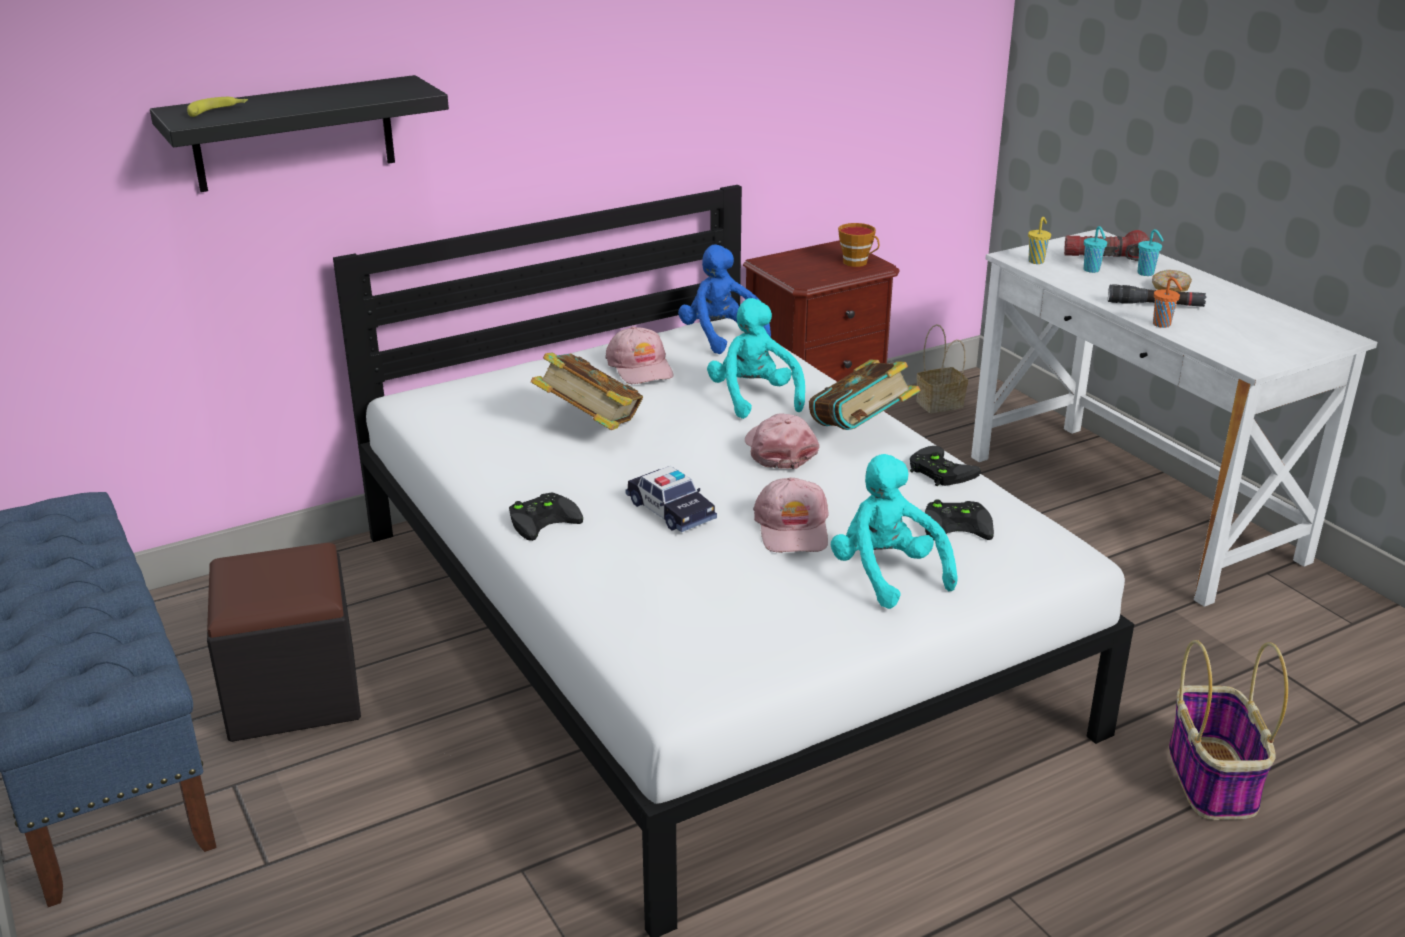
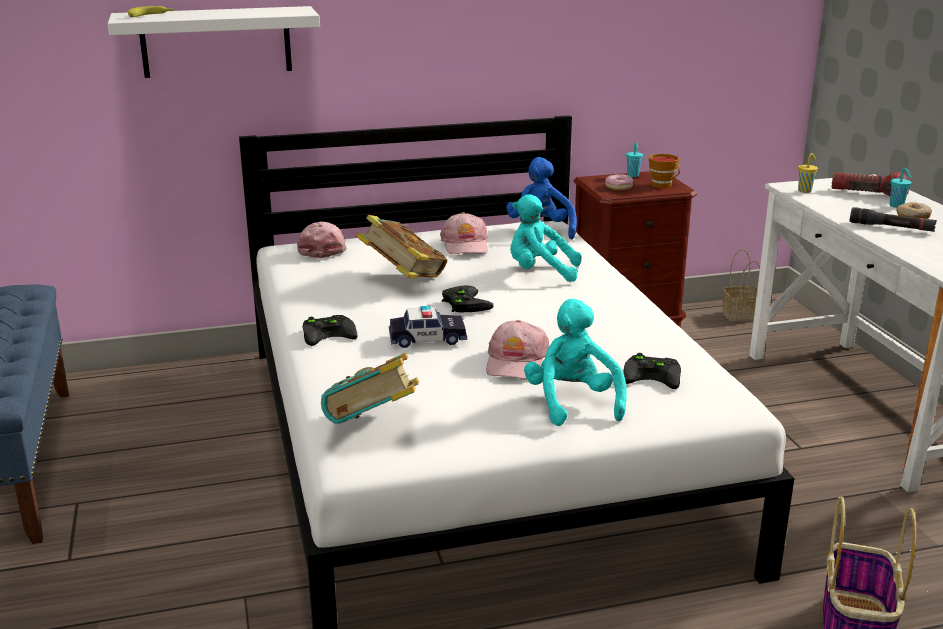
camera: 15 degrees right, 5 degrees down
black shelf [150,75,449,192] -> white shelf [108,6,320,78]
black ottoman [207,543,361,742] -> none
toy car [626,466,717,532] -> toy car turned 75 degrees counterclockwise [389,306,467,348]
turquoise plush toy [707,298,805,419] -> turquoise plush toy turned 75 degrees counterclockwise [510,194,582,282]
pink cap [745,413,820,469] -> pink cap moved to [297,222,347,258]
book [809,360,920,430] -> book moved to [321,353,419,424]
black game controller [910,446,981,486] -> black game controller moved to [442,285,494,312]
turquoise cup [1084,226,1107,273] -> turquoise cup moved to [626,143,643,177]
orange cup [1153,277,1183,328] -> none
none -> donut [605,174,634,190]

